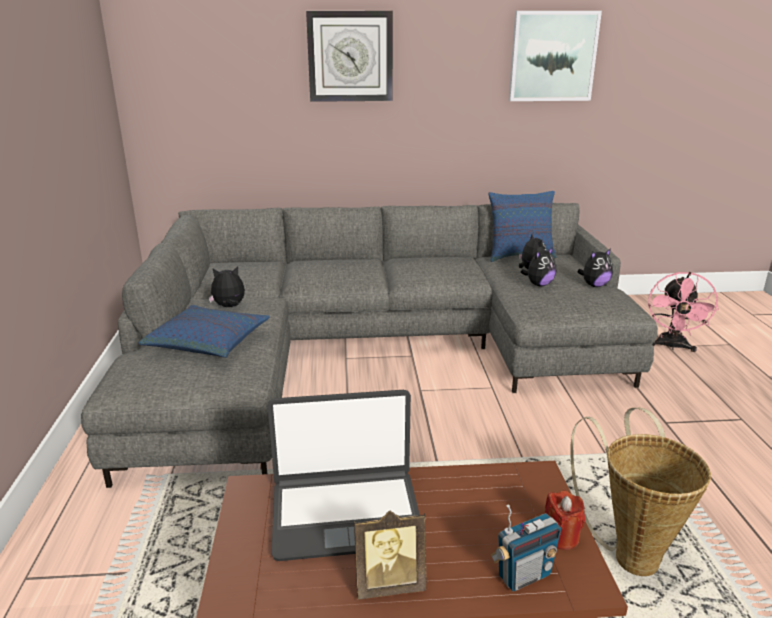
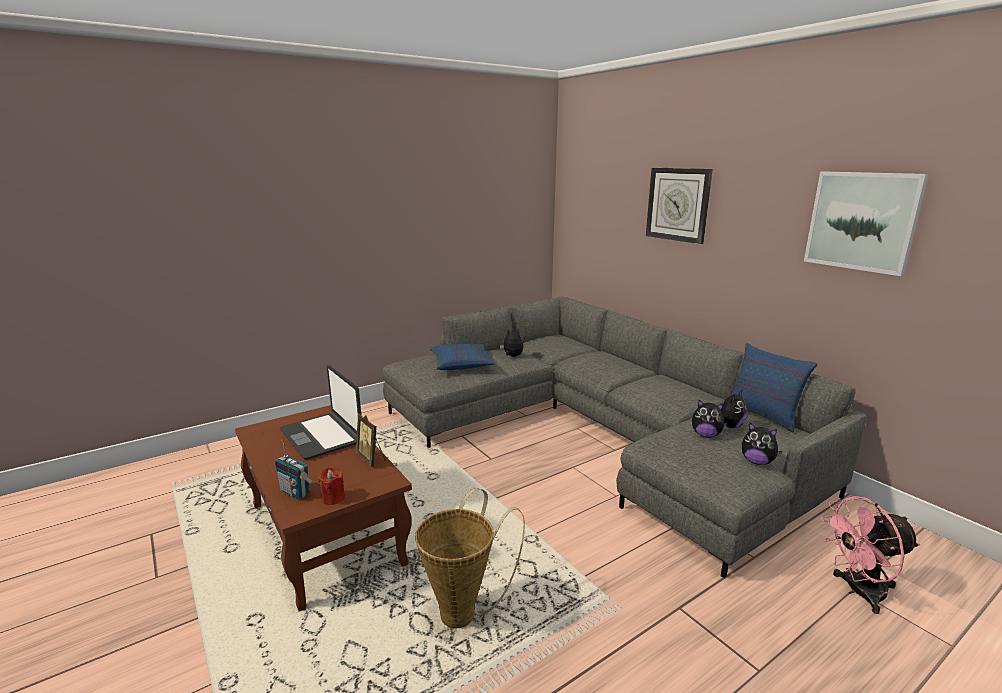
camera: 60 degrees right, 5 degrees down
picture frame [354,511,427,600] -> picture frame moved to [356,413,385,467]

